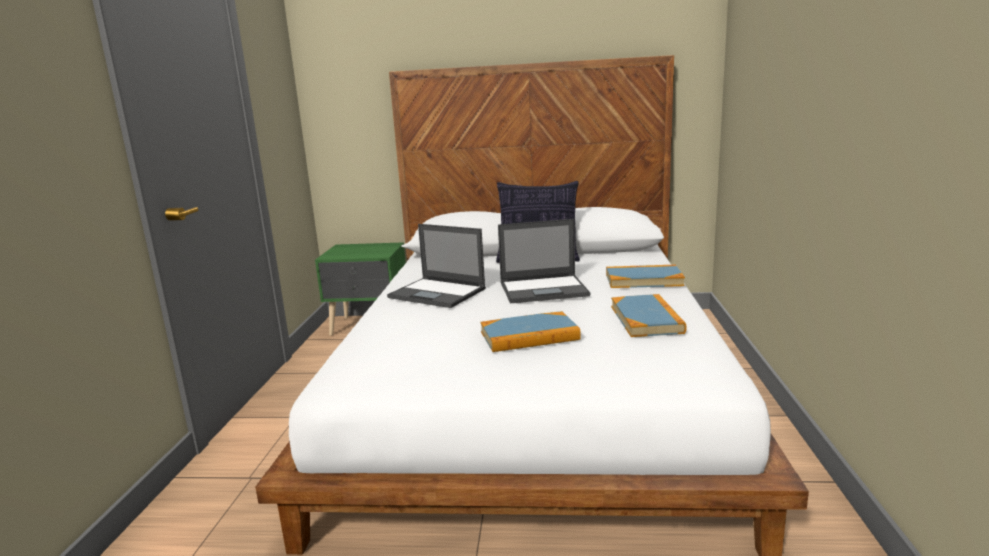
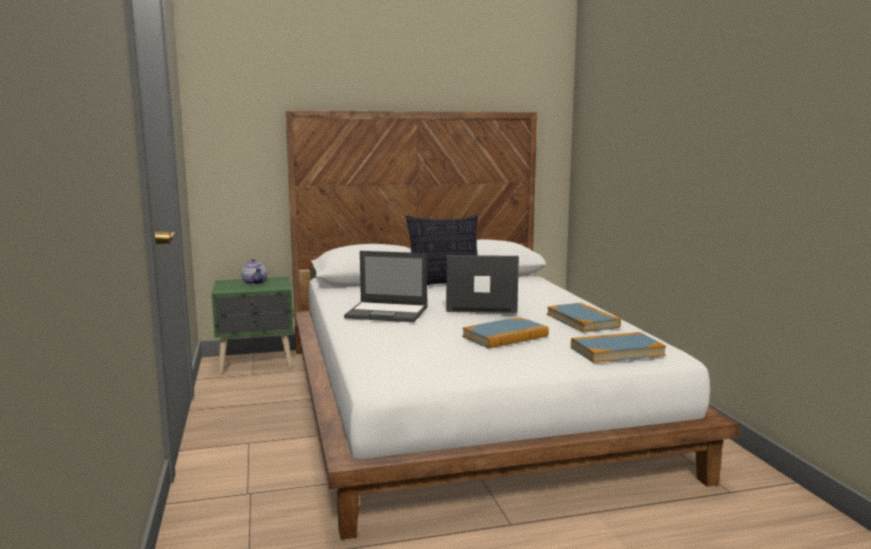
camera: 20 degrees left, 5 degrees down
laptop [498,219,591,303] -> laptop turned 150 degrees counterclockwise [446,255,519,313]
book [606,265,685,288] -> book moved to [571,332,666,363]
none -> teapot [241,259,267,284]

